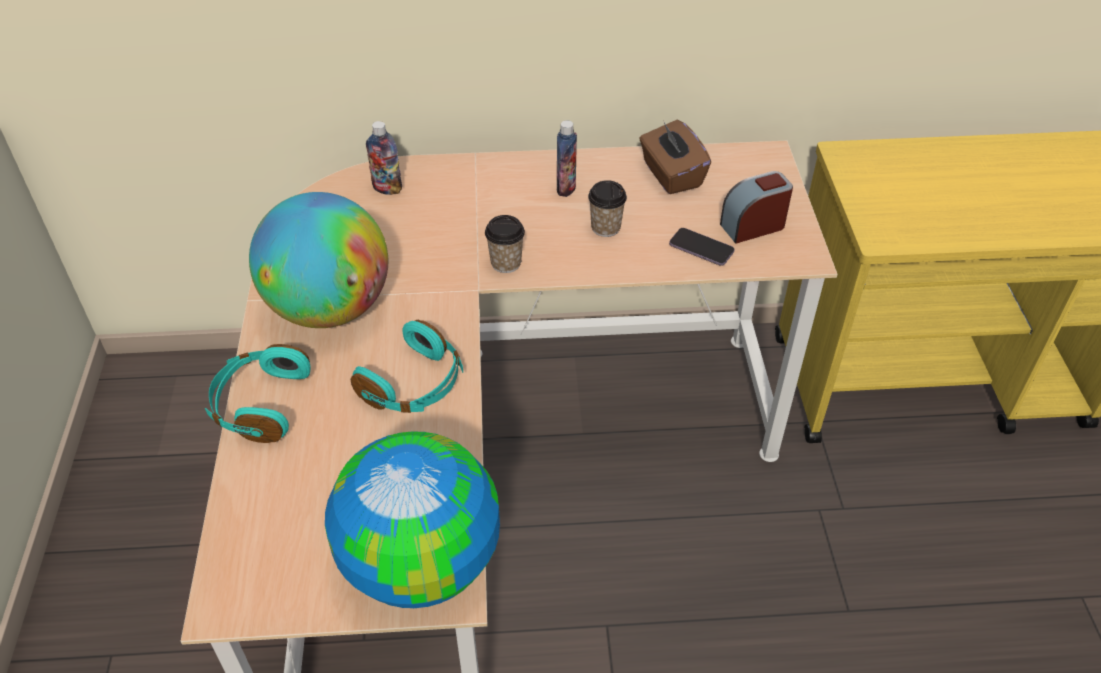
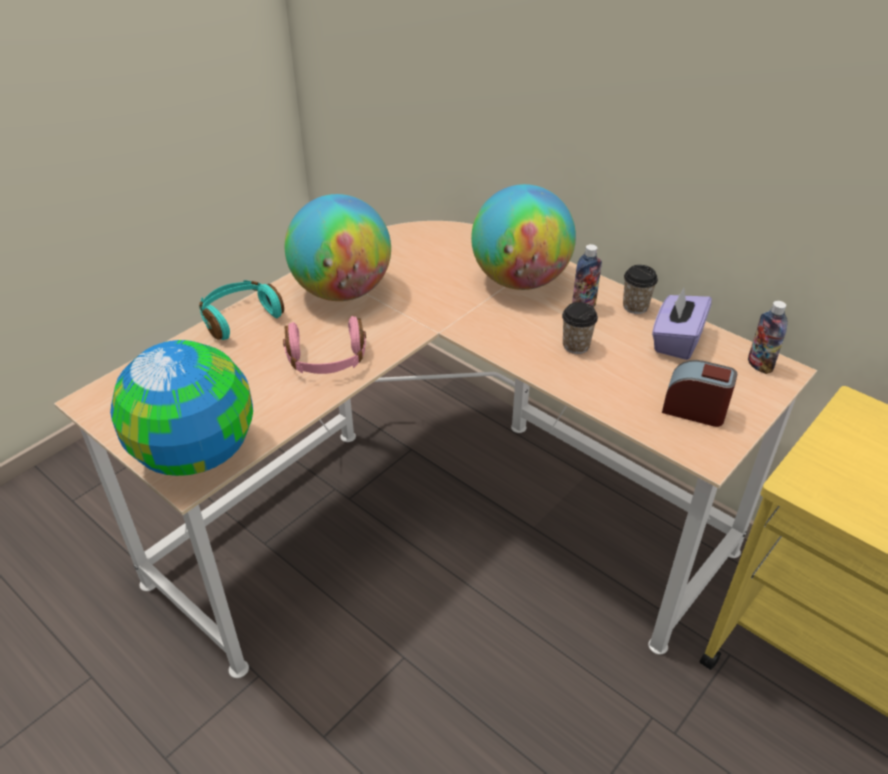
camera: 45 degrees right, 5 degrees down
turquoise headphones [351,320,463,413] -> pink headphones [283,316,366,374]
bottle [366,121,402,195] -> bottle moved to [748,301,788,374]
cup [485,215,525,273] -> cup moved to [623,265,658,314]
brown tissue box [639,120,711,194] -> purple tissue box [652,287,712,360]
phone [669,228,735,266] -> none
none -> globe [471,184,576,290]

